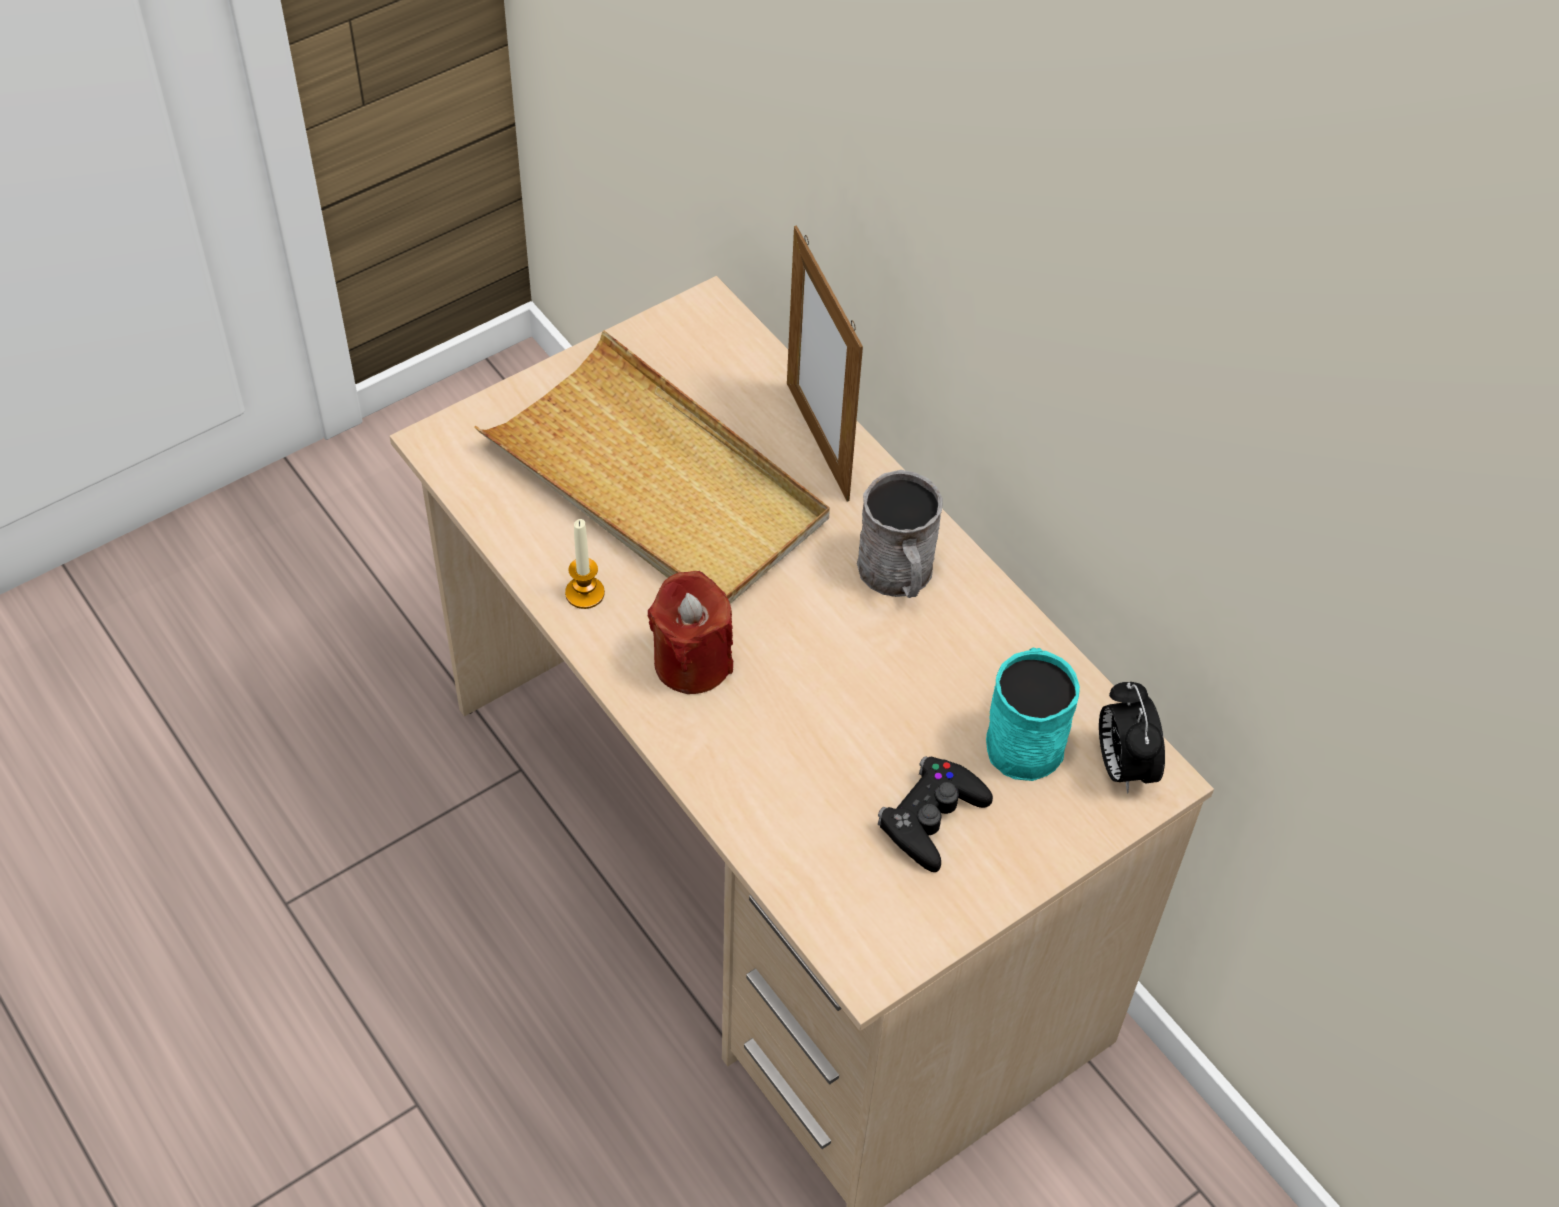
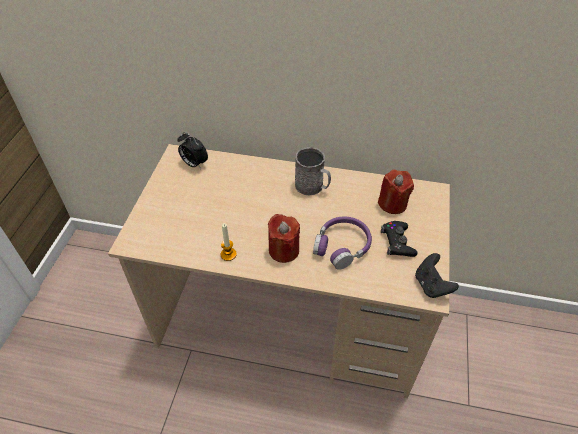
camera: 40 degrees left, 5 degrees down
beige tray [475,330,830,604] -> none
picture frame [787,225,863,502] -> none
turquoise mug [986,647,1080,781] -> red candle [378,169,414,214]
alarm clock [1099,682,1165,793] -> alarm clock moved to [177,132,208,169]
none -> purple headphones [313,217,372,270]
none -> black game controller [415,253,459,298]

